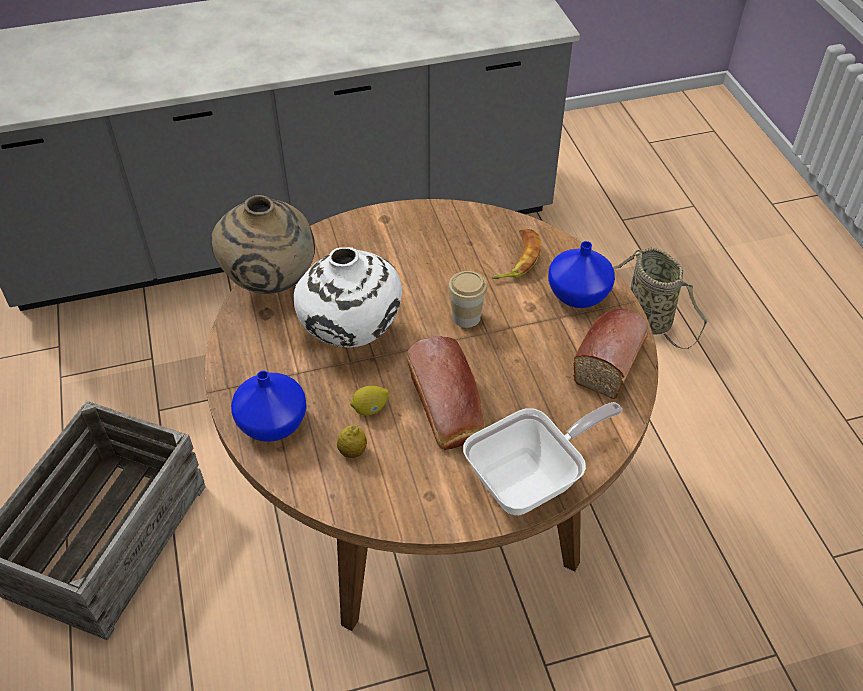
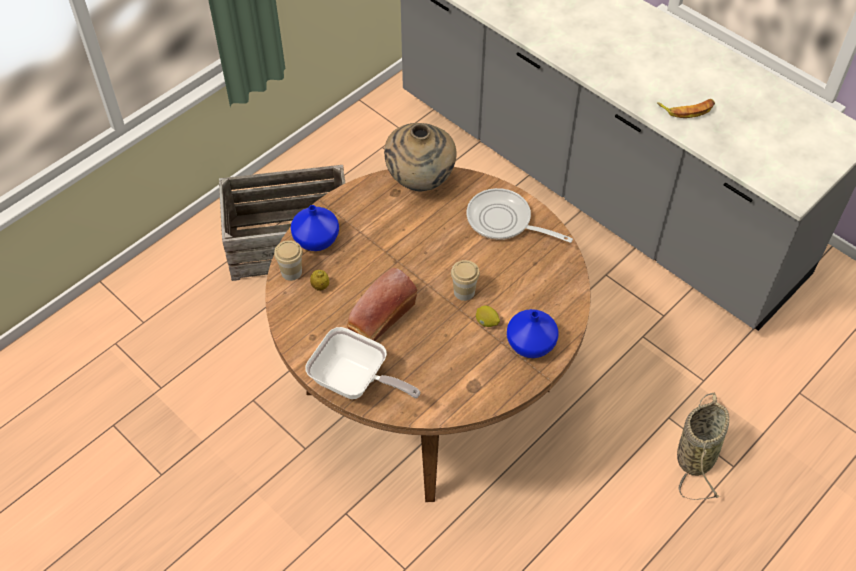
camera: 60 degrees right, 5 degrees up
white vase [294,247,402,348] -> none
lemon [350,386,389,415] -> lemon moved to [476,306,500,327]
banana [491,229,541,279] -> banana moved to [657,99,715,118]
bread [573,308,648,399] -> none
none -> cup [274,240,303,281]
none -> frying pan [467,188,573,243]

